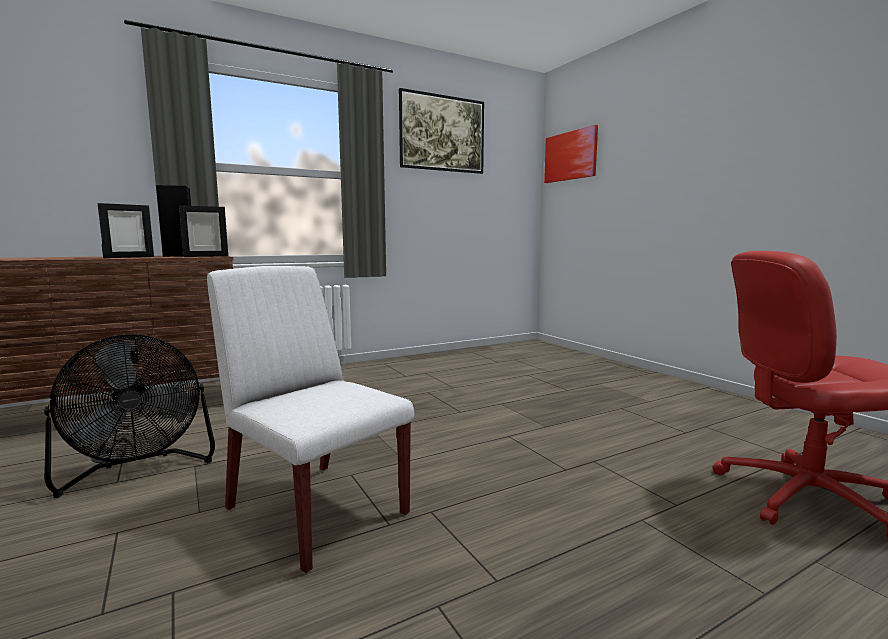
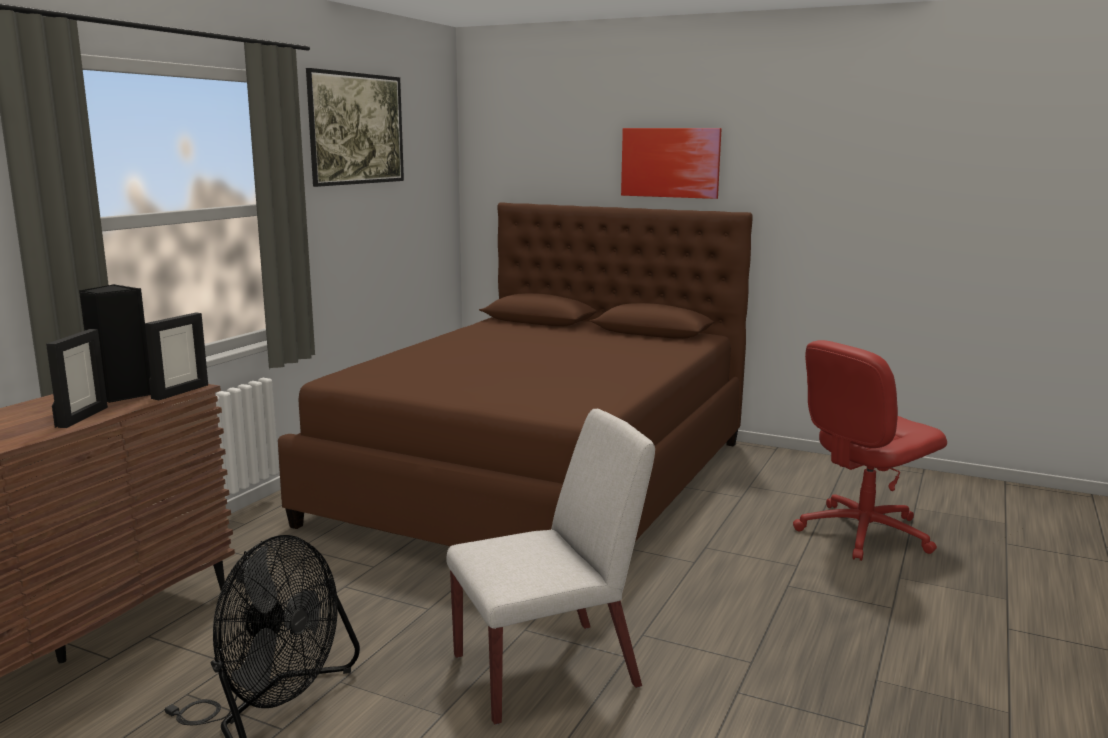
camera: 35 degrees left, 5 degrees up
white chair [207,266,415,573] -> white chair turned 150 degrees clockwise [446,409,655,725]
picture [544,125,598,183] -> picture moved to [621,128,722,199]
none -> brown bed [278,203,753,546]

